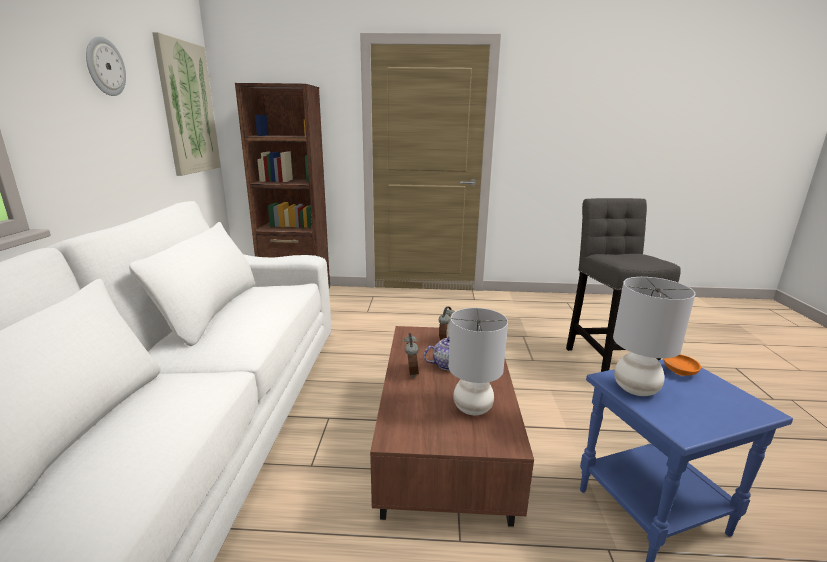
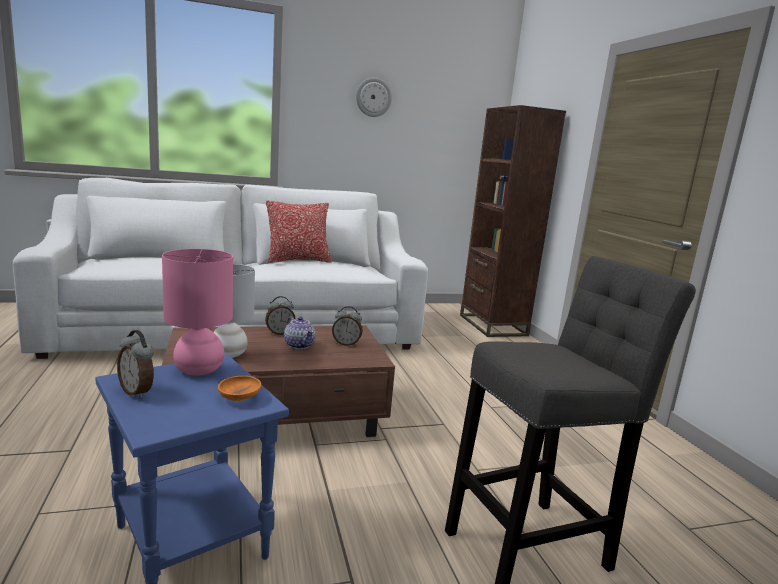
camera: 70 degrees right, 5 degrees down
picture [152,32,221,176] -> none
grey table lamp [613,277,695,396] -> pink table lamp [162,249,233,376]
none -> alarm clock [117,330,154,399]
none -> pillow [266,200,332,263]

